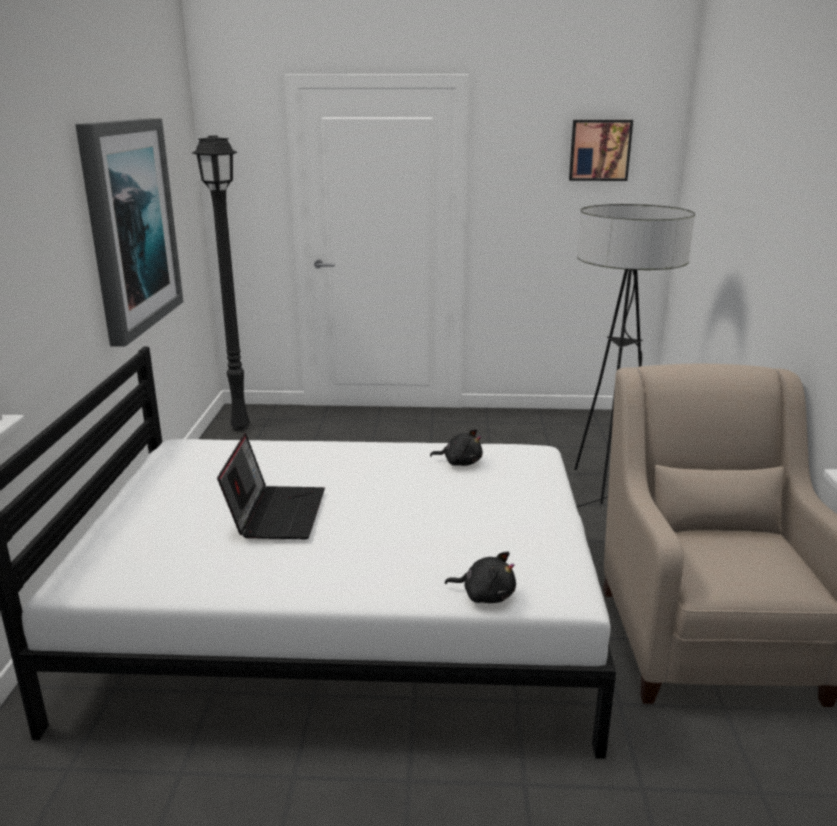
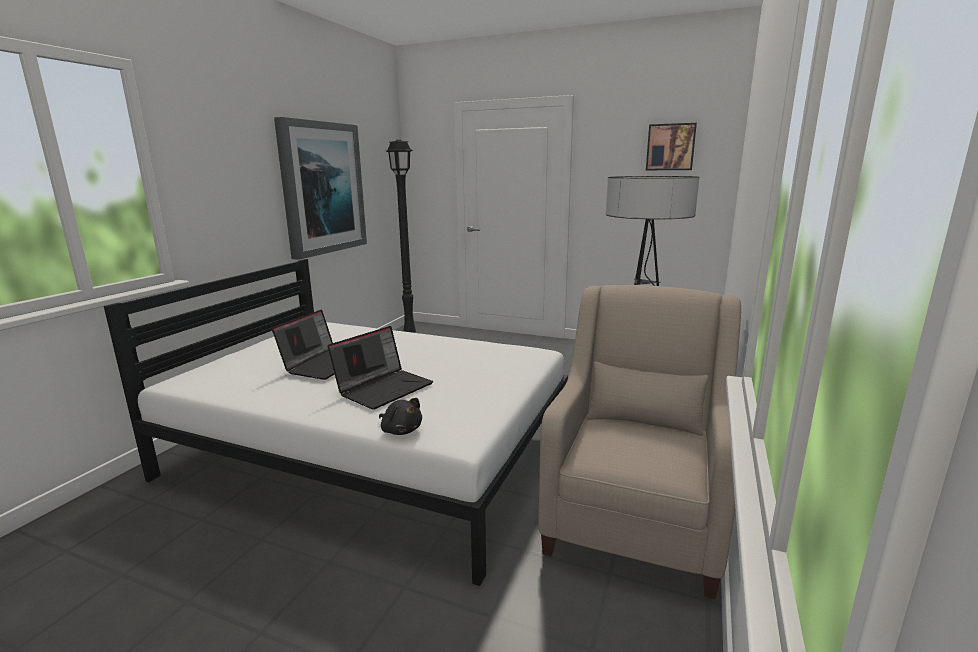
camera: 20 degrees right, 5 degrees down
black plush toy [430,429,483,466] -> none
none -> laptop [327,326,433,410]

